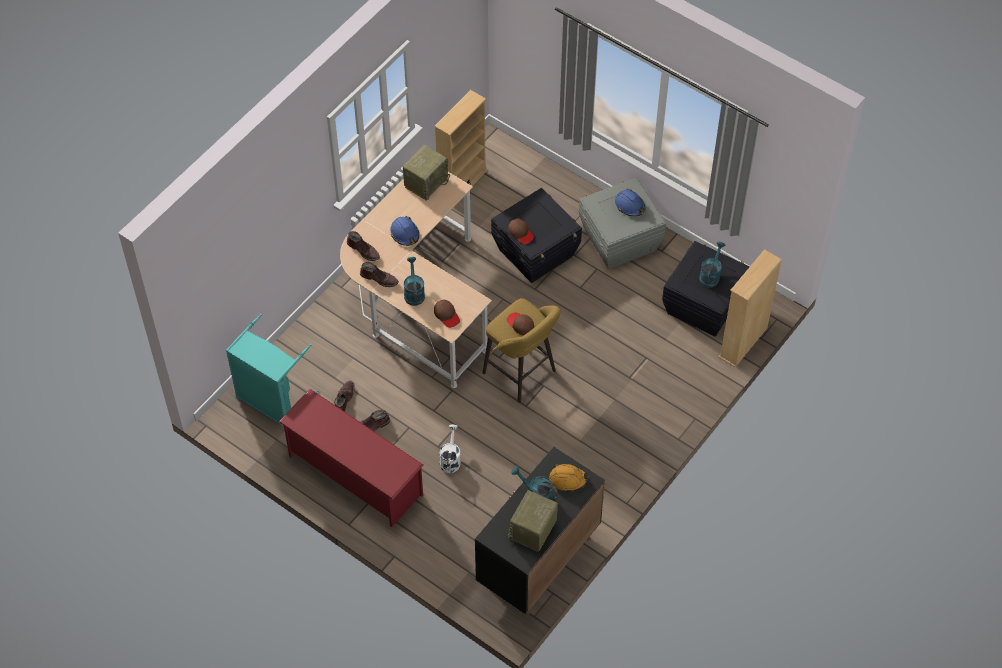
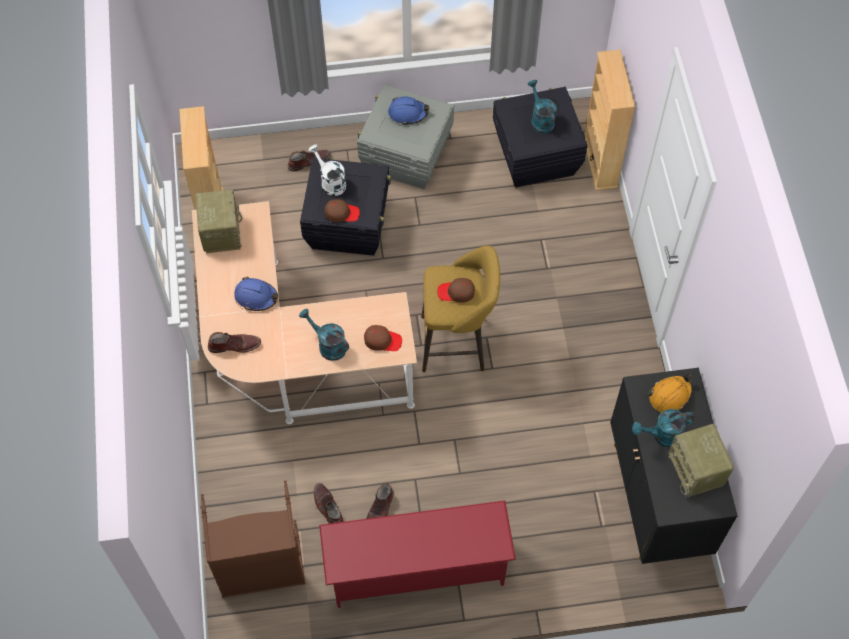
camera: 45 degrees left, 5 degrees up
turquoise laundry basket [226,314,318,427] -> brown laundry basket [201,480,305,598]
brown boot [360,262,399,287] -> brown boot moved to [288,150,331,172]
white watering can [440,424,461,473] -> white watering can moved to [308,144,346,196]

